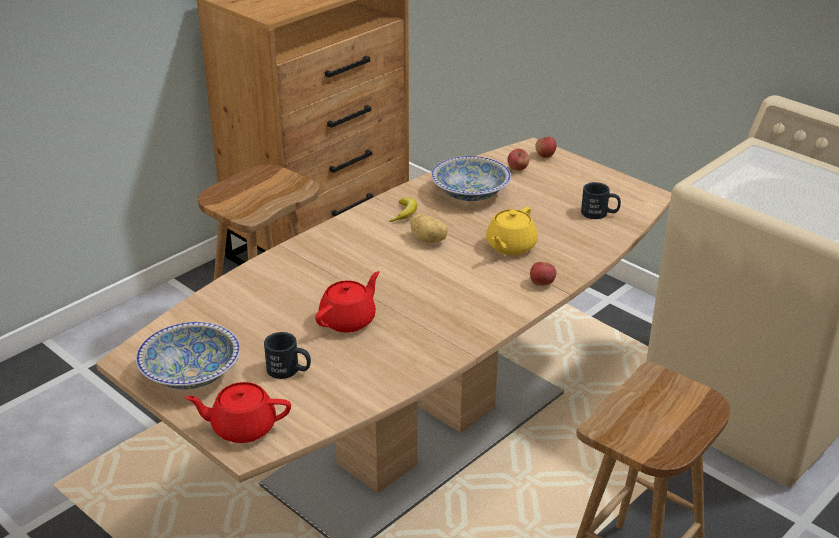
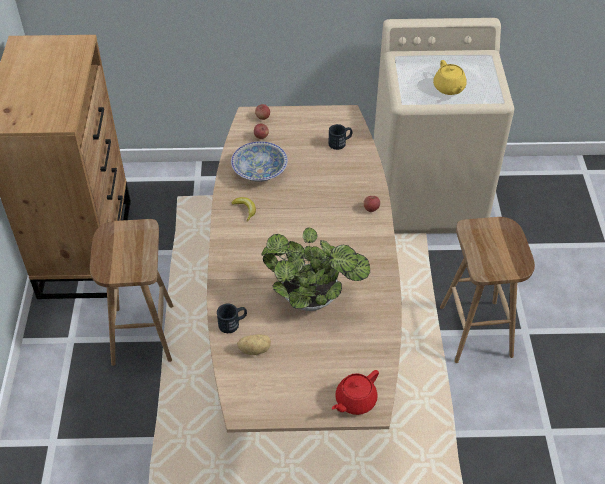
camera: 45 degrees left, 15 degrees up
bowl [136,322,240,389] -> none
black mug [264,332,311,379] -> black mug moved to [217,304,247,333]
red teapot [315,271,380,332] -> potted plant [261,227,370,311]
potato [410,214,448,243] -> potato moved to [237,334,271,355]
yellow teapot [486,207,538,255] -> yellow teapot moved to [433,60,467,95]

